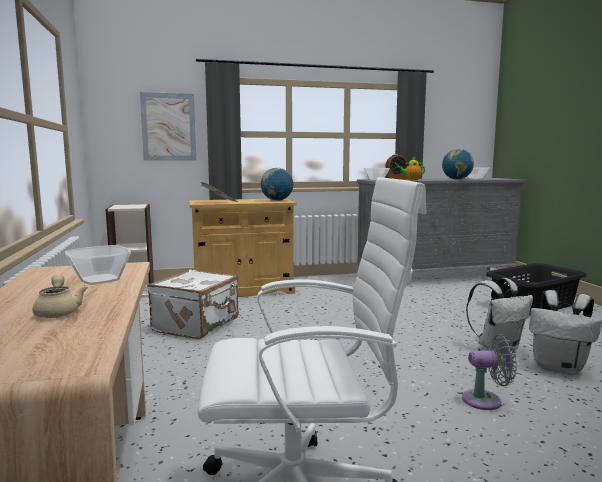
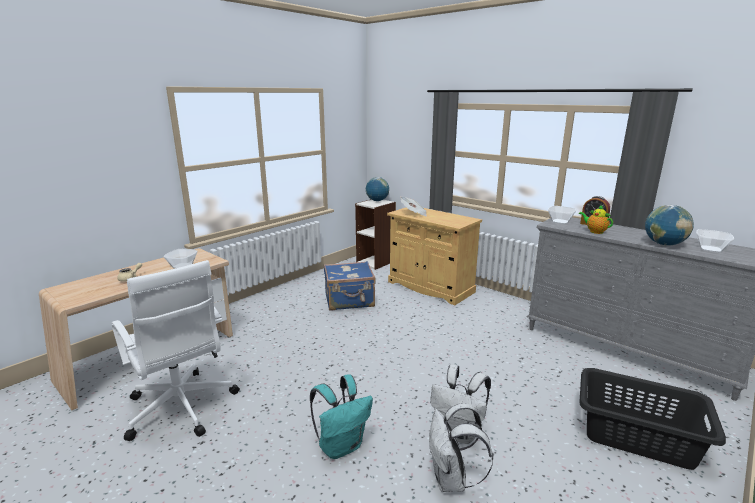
camera: 55 degrees right, 10 degrees up
picture [140,92,196,160] -> none
white suitcase [147,270,239,339] -> blue suitcase [324,261,376,311]
globe [261,168,293,201] -> globe moved to [366,177,389,201]
grey fan [462,334,517,410] -> turquoise backpack [310,374,373,459]

